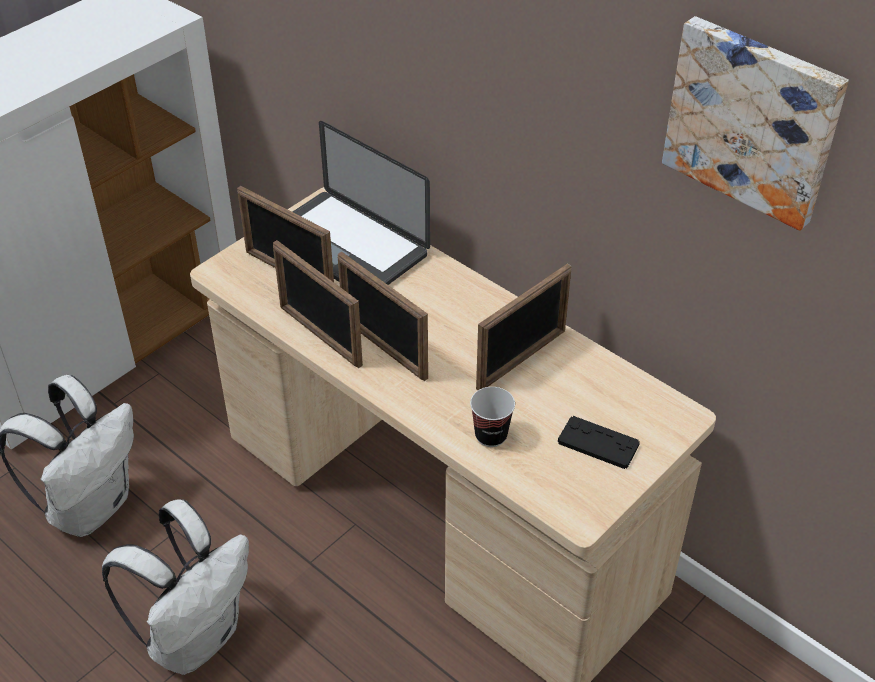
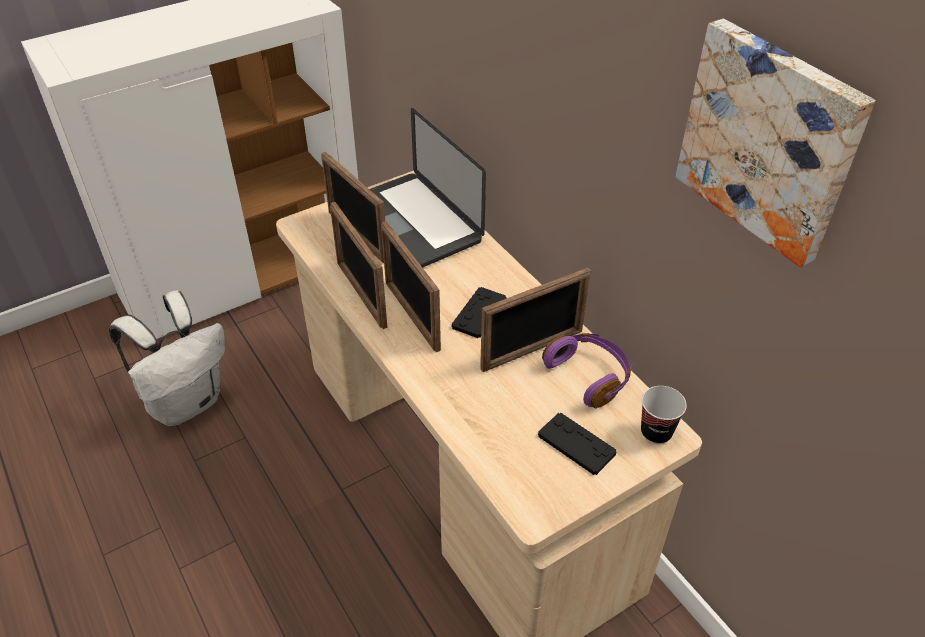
camera: 15 degrees right, 0 degrees up
white backpack [102,499,249,675] -> none
cup [470,387,515,447] -> cup moved to [641,386,687,444]
none -> black game controller [452,287,507,338]
none -> purple headphones [542,333,632,408]

